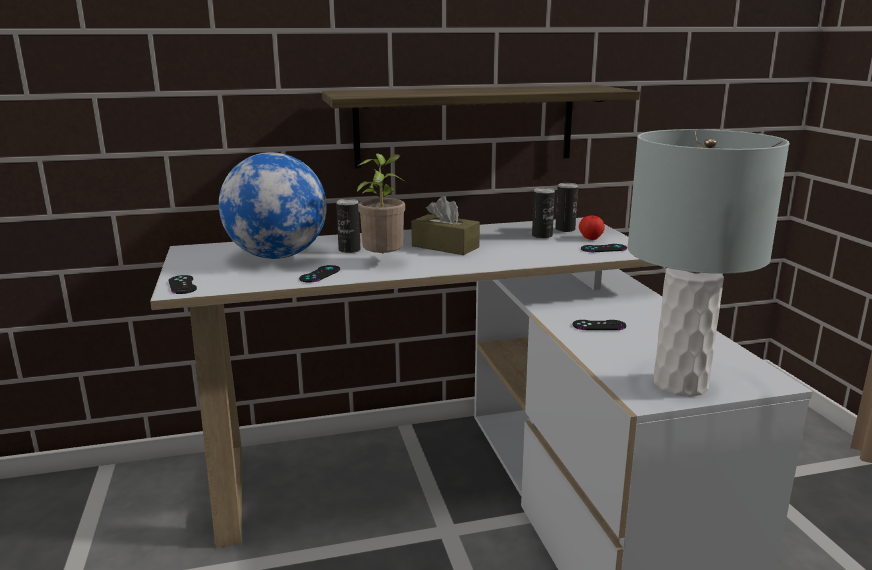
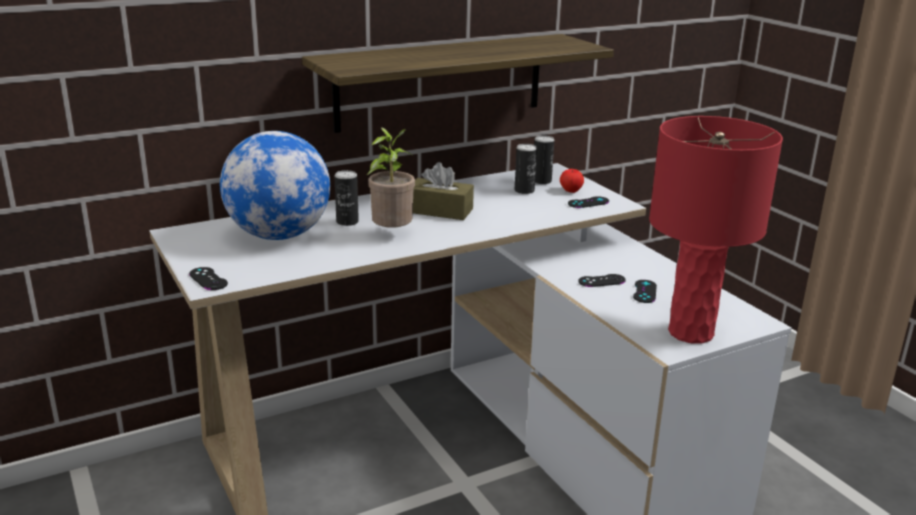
camera: 15 degrees left, 5 degrees up
black game controller [299,265,340,282] -> black game controller moved to [633,280,657,303]
grey table lamp [627,129,790,397] -> red table lamp [649,116,783,344]

